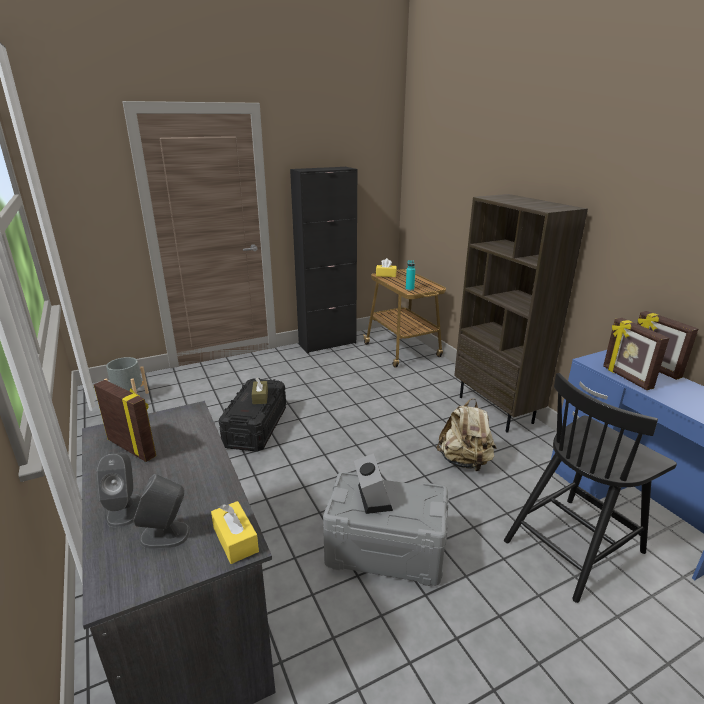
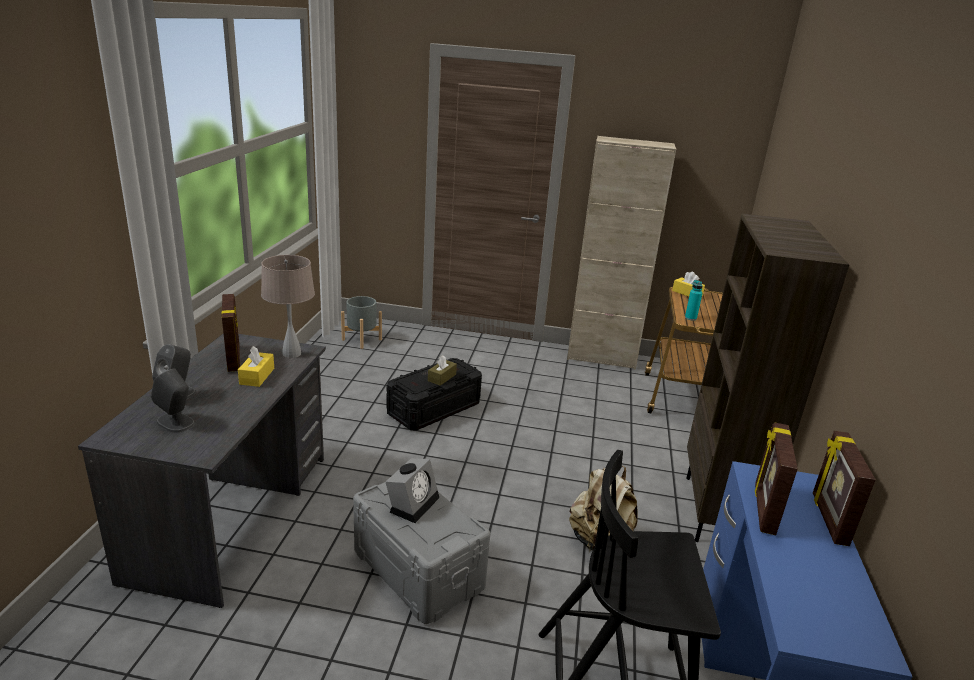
camera: 35 degrees right, 0 degrees up
yellow tissue box [211,501,259,564] -> yellow tissue box moved to [238,346,274,387]
black cabinet [290,167,357,353] -> beige cabinet [567,136,676,370]
none -> beige table lamp [261,255,315,358]

